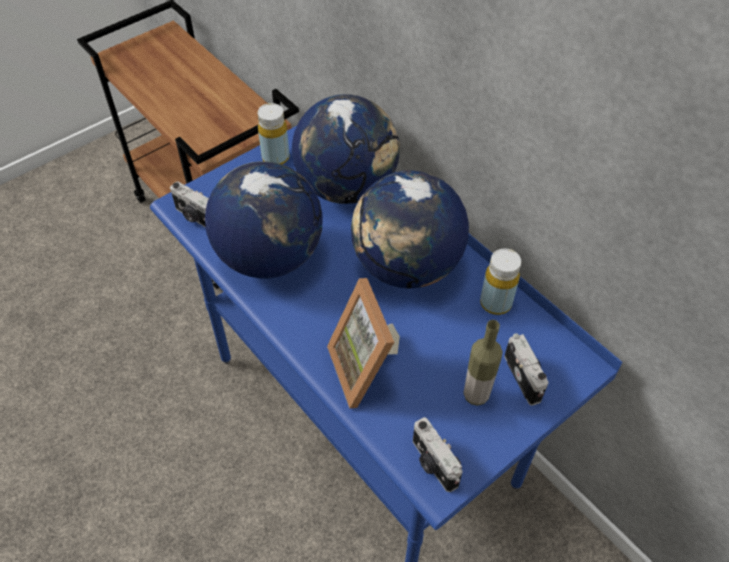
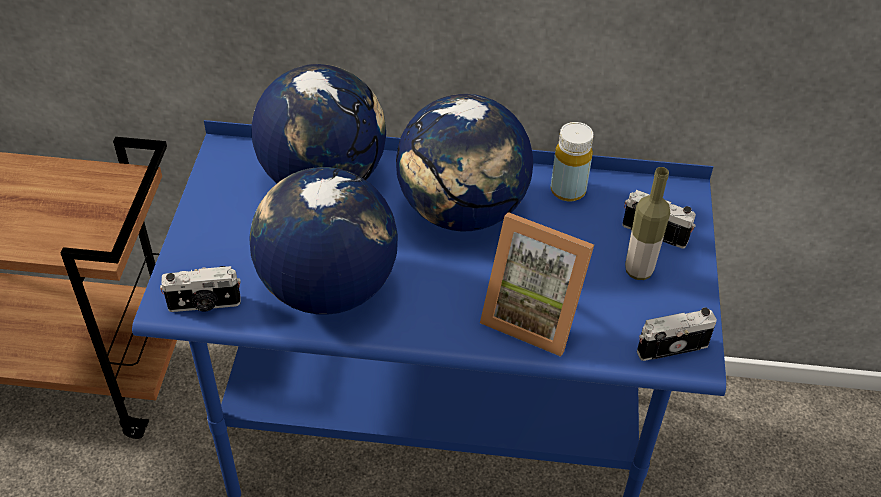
camera: 45 degrees left, 5 degrees down
yellow bottle [258,103,290,165] -> none
camera [413,417,463,492] -> camera turned 150 degrees clockwise [637,307,717,361]

